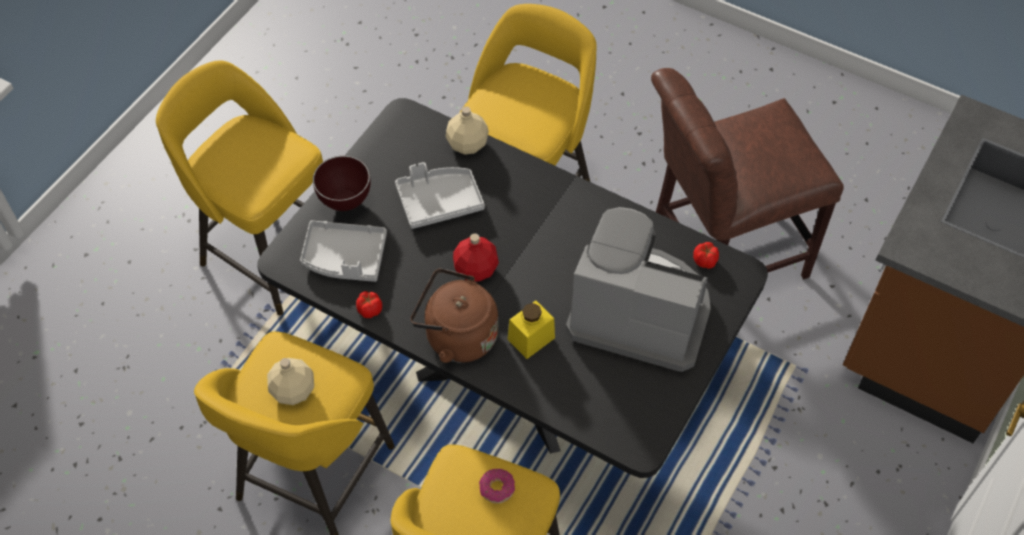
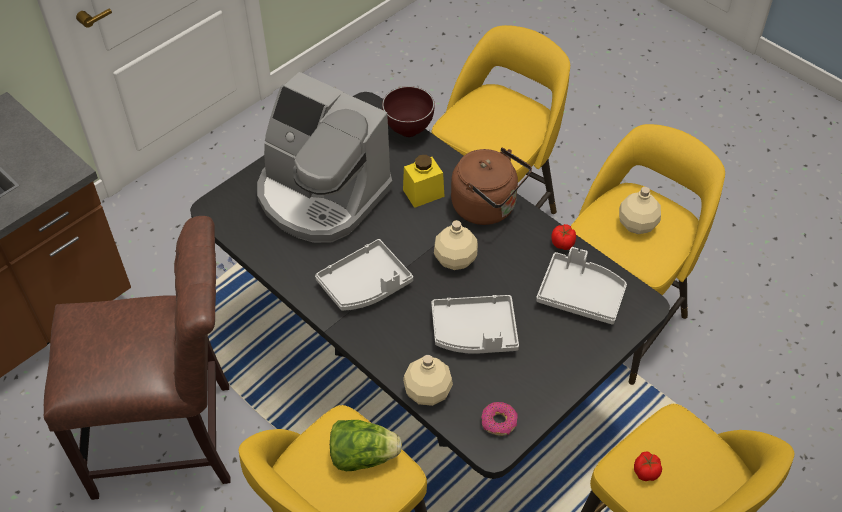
camera: 165 degrees left, 5 degrees down
brown bowl [313,156,370,211] -> brown bowl moved to [382,86,434,137]
red bottle [453,233,499,282] -> beige bottle [434,220,478,270]
donut [479,469,515,504] -> donut moved to [481,402,518,436]
tomato [693,242,719,269] -> tomato moved to [634,451,662,481]
none -> grey tray [315,239,413,311]
none -> lettuce [330,420,402,471]

